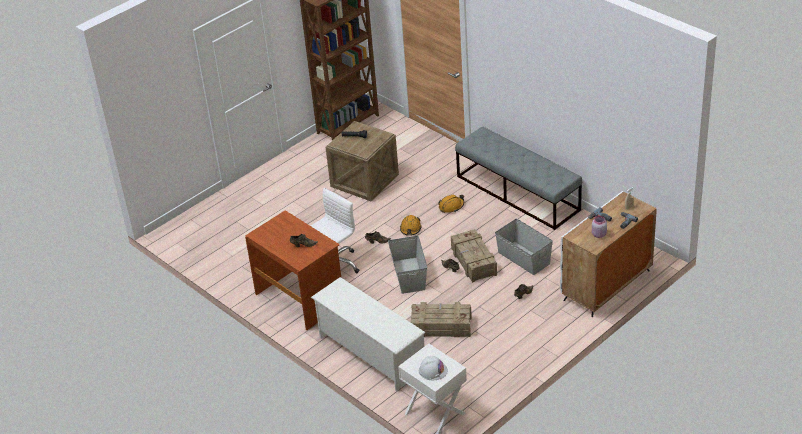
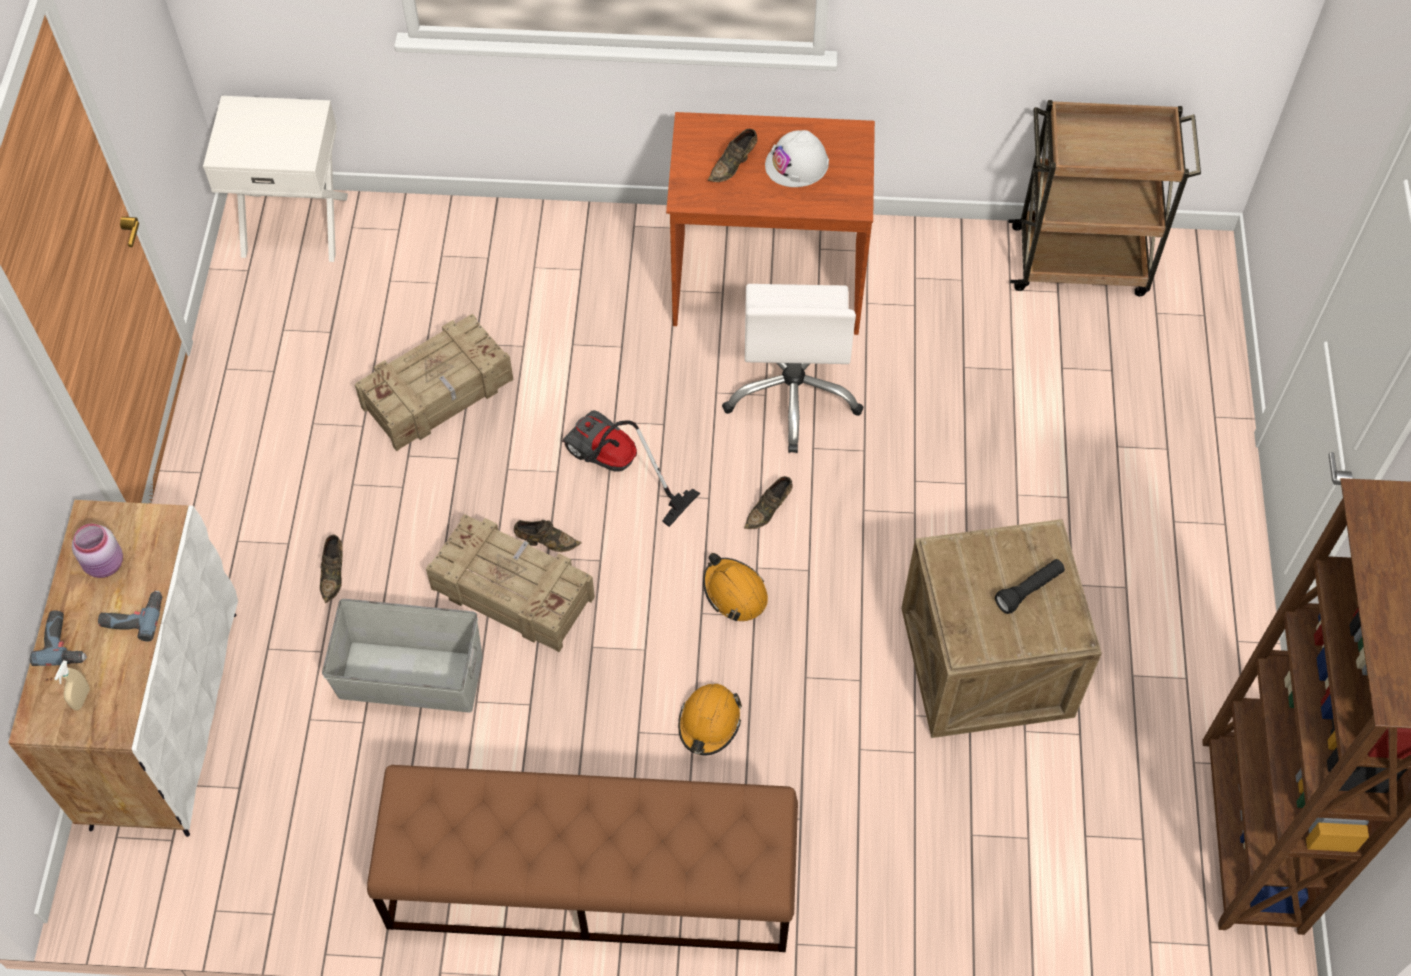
camera: 135 degrees right, 20 degrees up
white shoe rack [311,277,426,391] -> none
grey storage box [388,236,427,294] -> vacuum cleaner [562,410,700,527]
white hard hat [419,356,448,380] -> white hard hat moved to [765,130,829,187]
grey bench [455,127,582,230] -> brown bench [367,765,798,952]
none -> brown cart [1008,100,1201,296]

